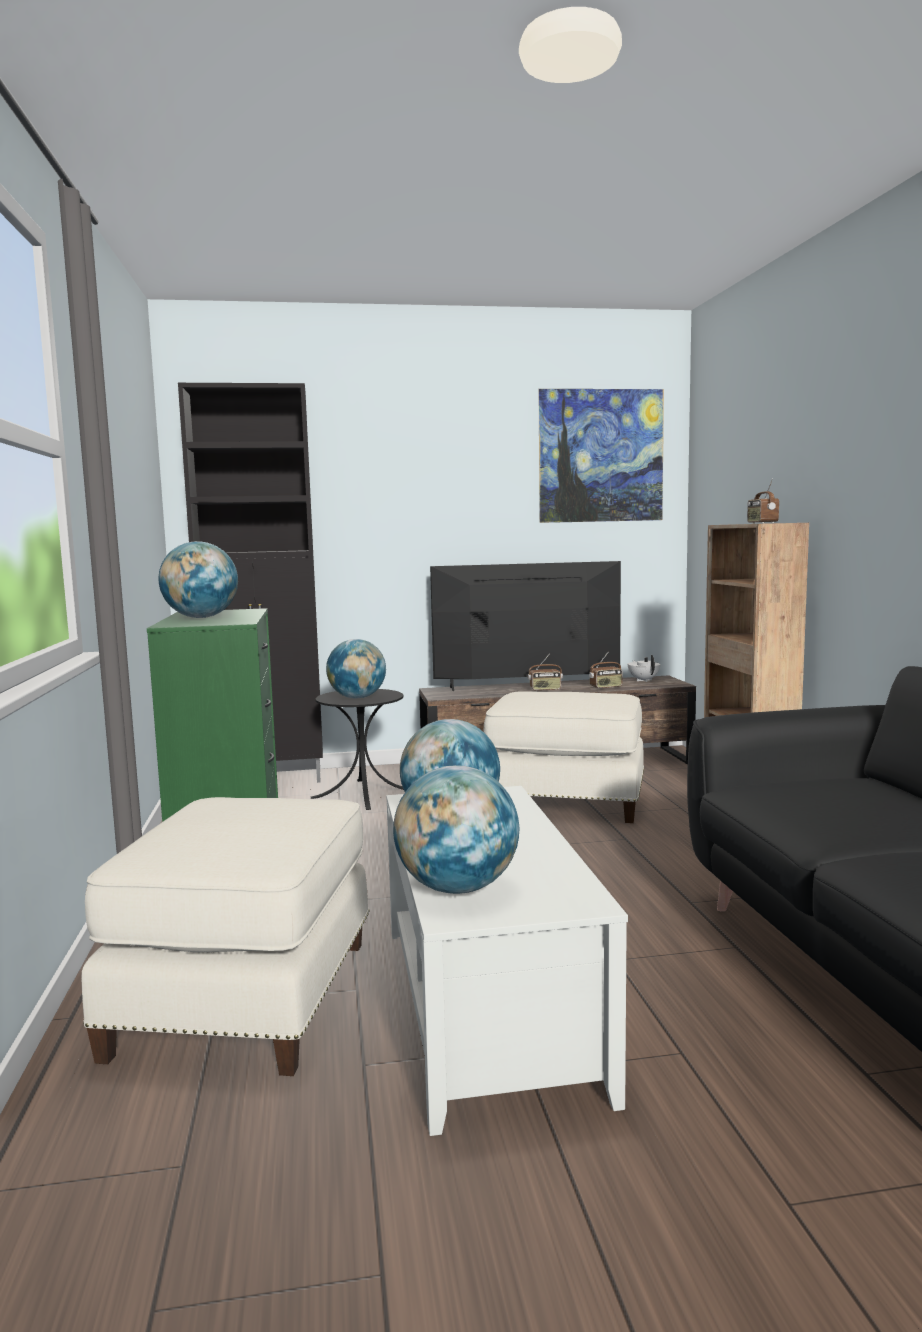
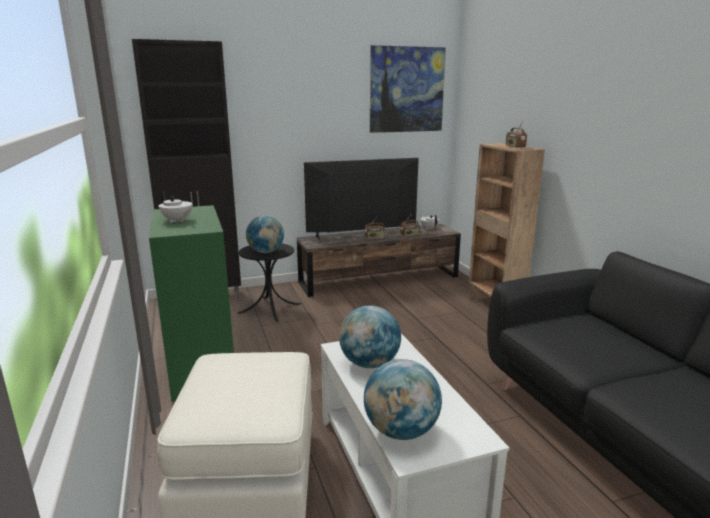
camera: 10 degrees left, 10 degrees up
globe [159,541,238,618] -> white teapot [159,191,193,223]
white ottoman [484,691,644,823] -> none

